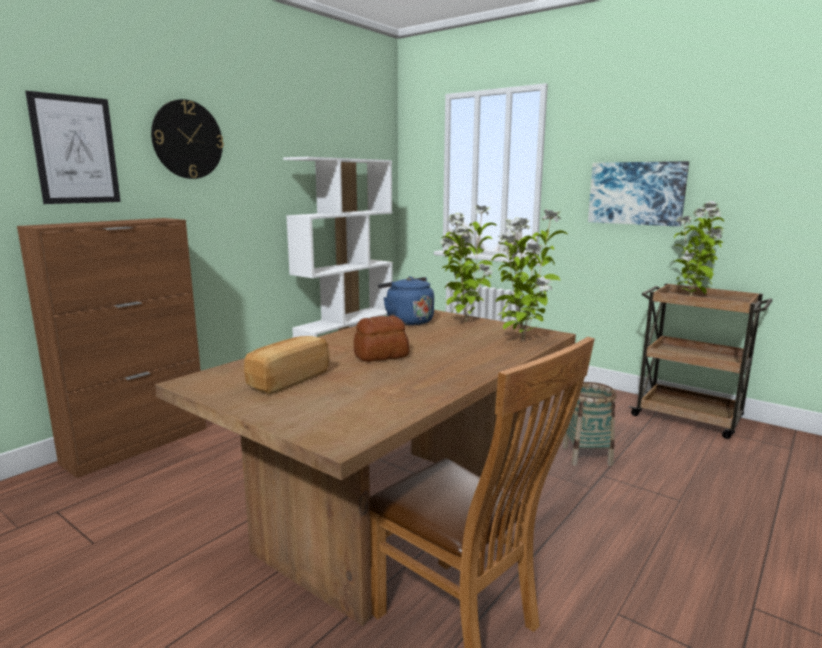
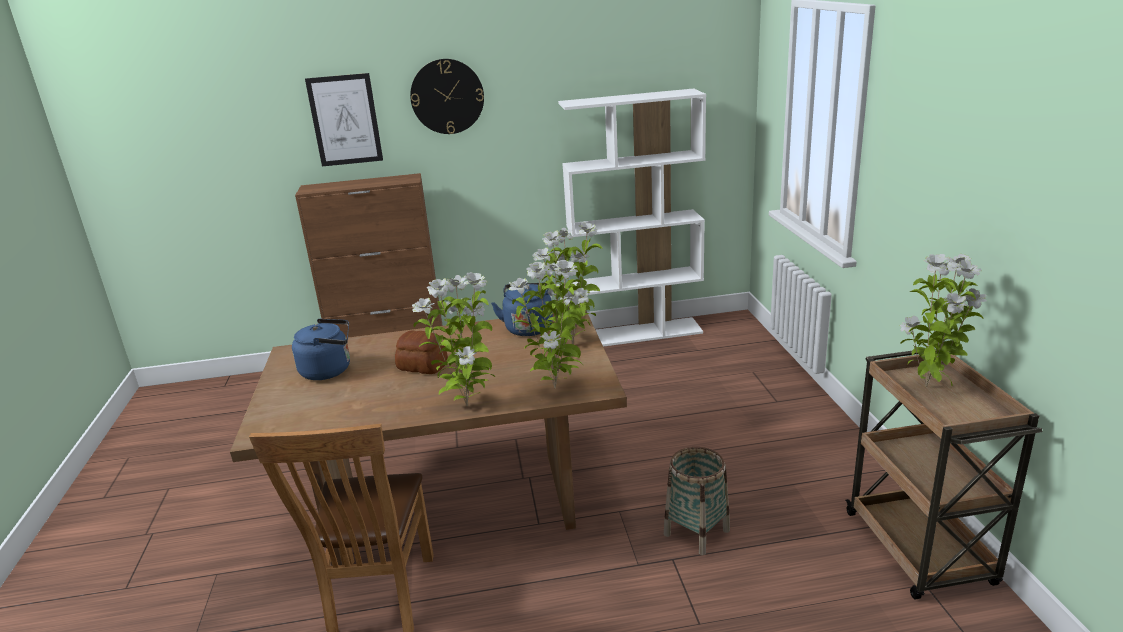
camera: 45 degrees right, 10 degrees up
bread [244,336,329,394] -> blue kettle [292,319,350,380]
picture [588,161,689,227] -> none
none -> potted plant [412,272,495,407]

